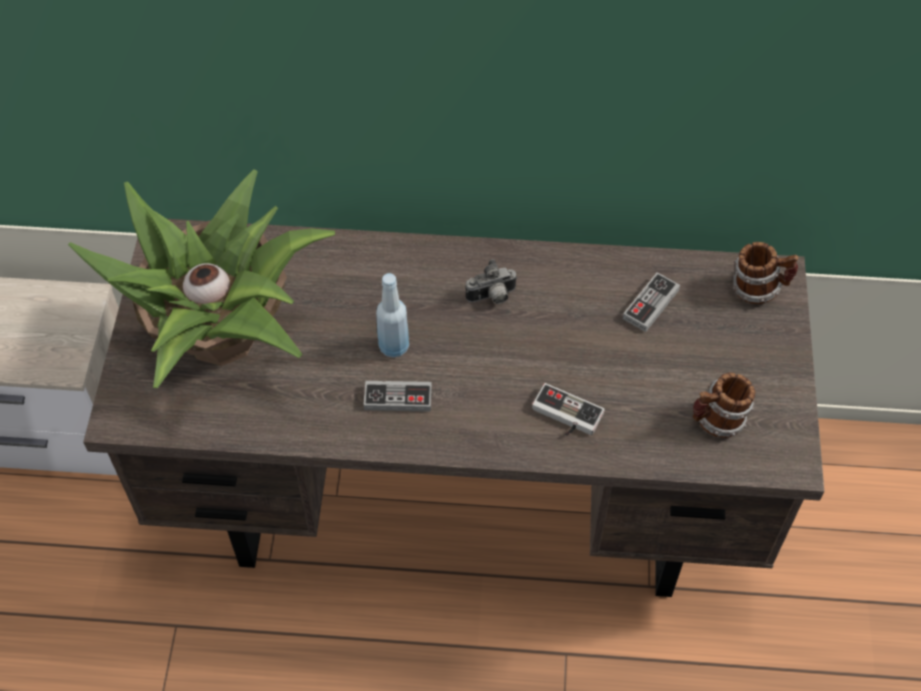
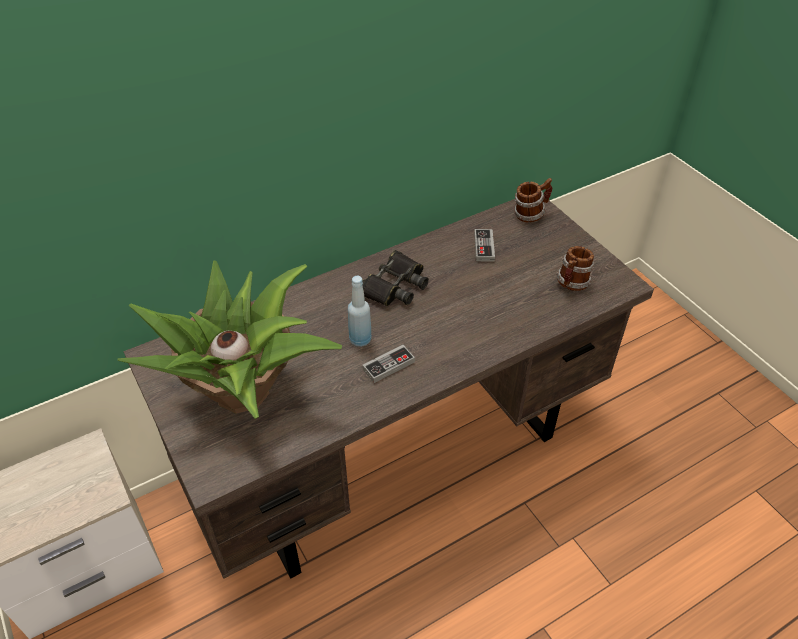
camera: 35 degrees left, 10 degrees down
camera [465,259,517,304] -> black binoculars [362,250,429,306]
game controller [532,383,605,436] -> none

